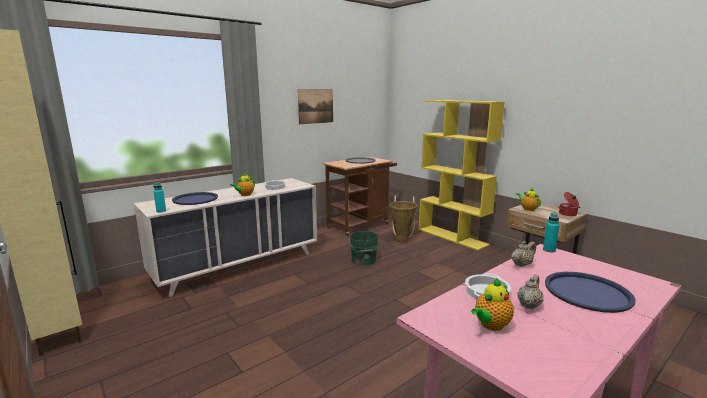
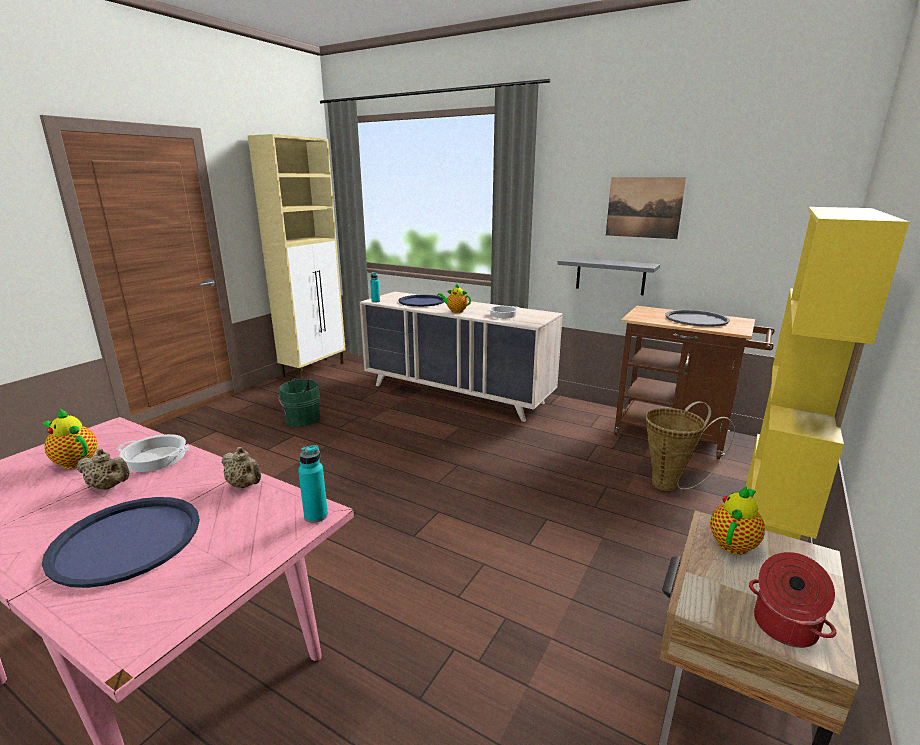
camera: 70 degrees right, 5 degrees up
green bucket [349,231,380,265] -> green bucket moved to [279,378,320,427]
none -> grey shelf [557,257,660,295]

